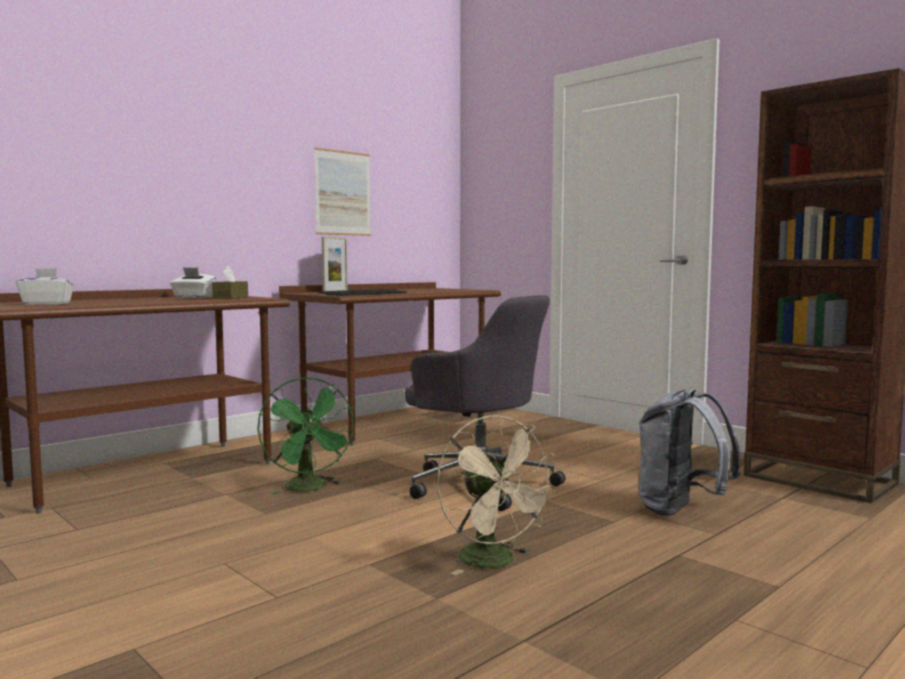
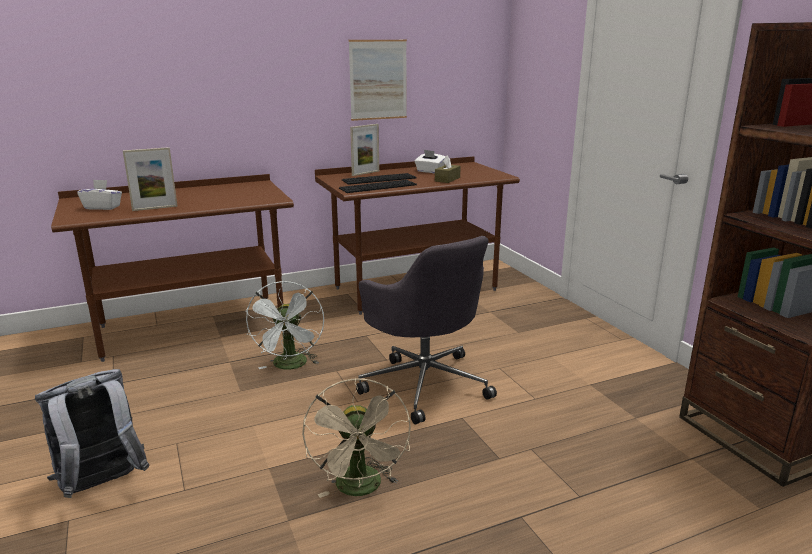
camera: 20 degrees right, 15 degrees up
white tissue box [170,267,216,298] -> white tissue box moved to [415,150,445,173]
brown tissue box [212,266,248,299] -> brown tissue box moved to [435,155,461,183]
green fan [258,377,355,495] -> white fan [245,281,324,370]
grey backpack [639,387,741,516] -> grey backpack moved to [35,369,150,498]
none -> picture frame [123,147,178,211]

